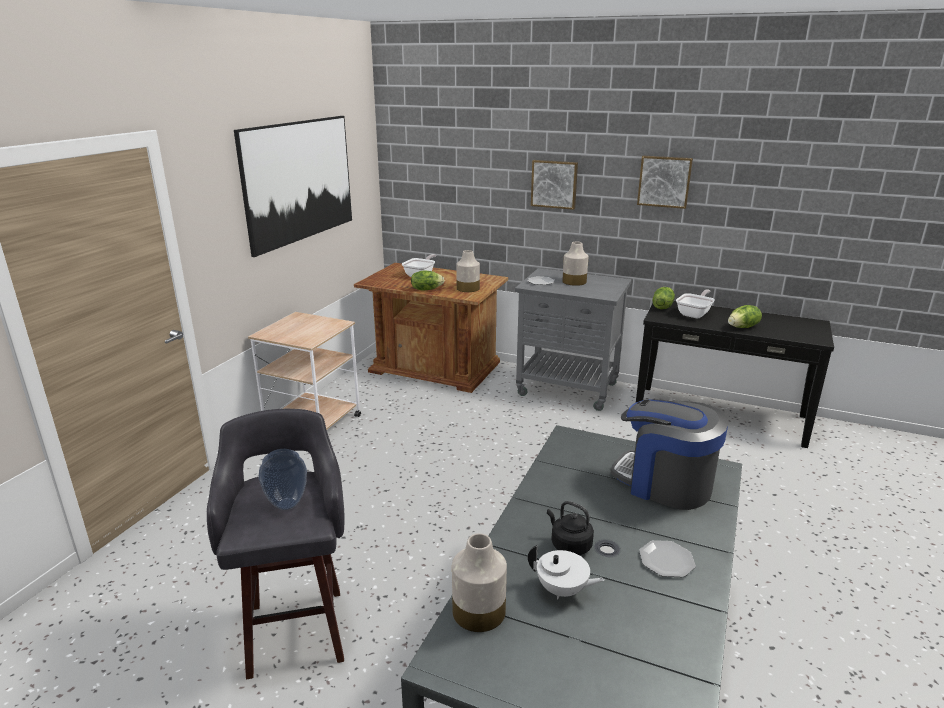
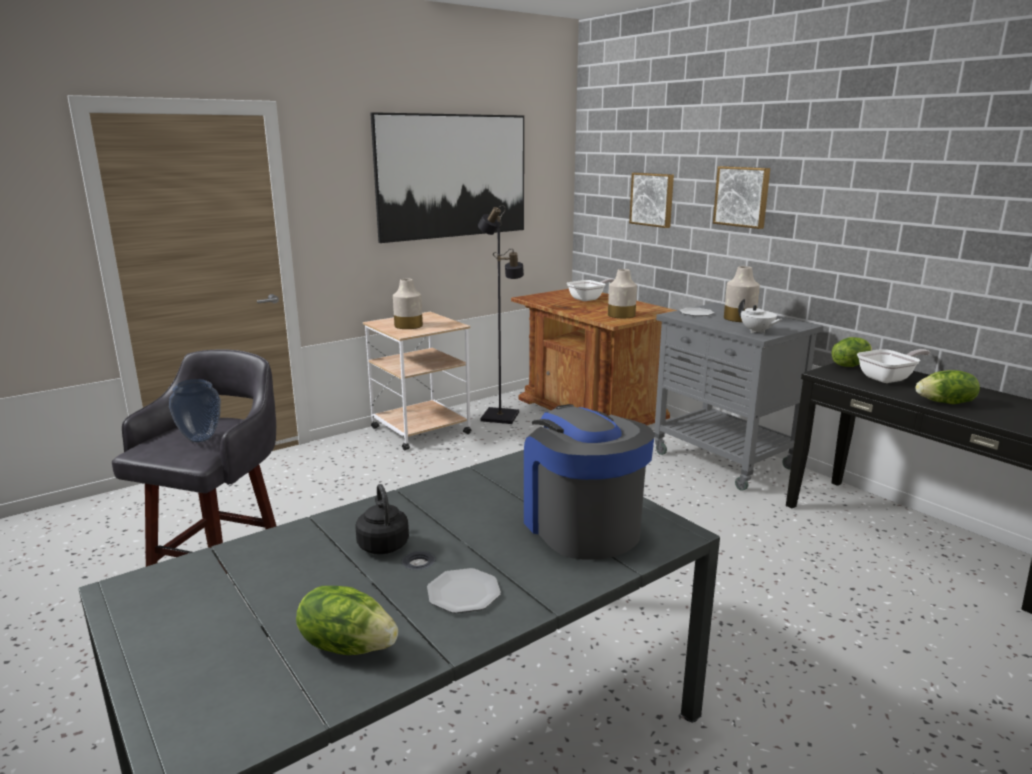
camera: 30 degrees right, 5 degrees down
lettuce [411,270,444,290] -> lettuce moved to [296,586,398,655]
beige vase [452,533,507,632] -> beige vase moved to [393,279,423,329]
white teapot [528,545,605,599] -> white teapot moved to [738,299,782,334]
picture [637,156,693,209] -> picture moved to [629,173,674,228]
none -> black floor lamp [478,205,524,424]

